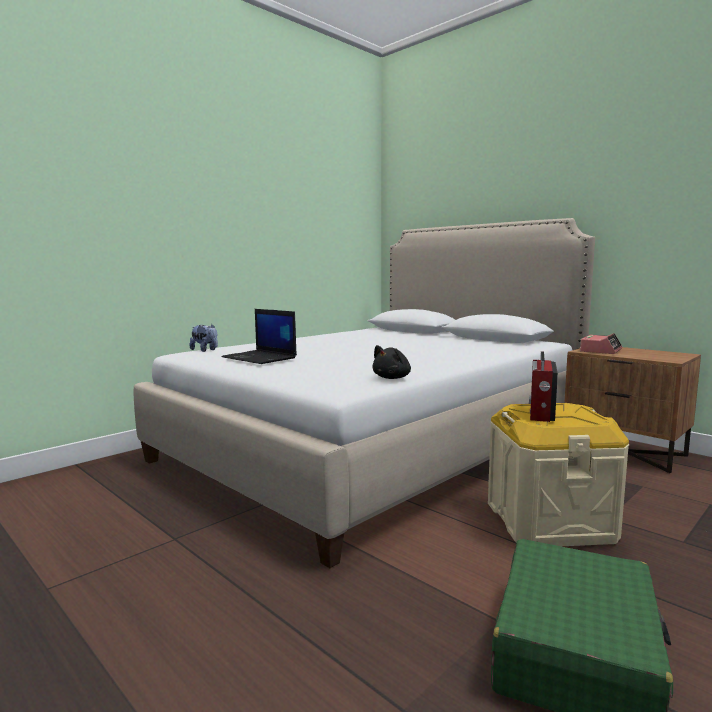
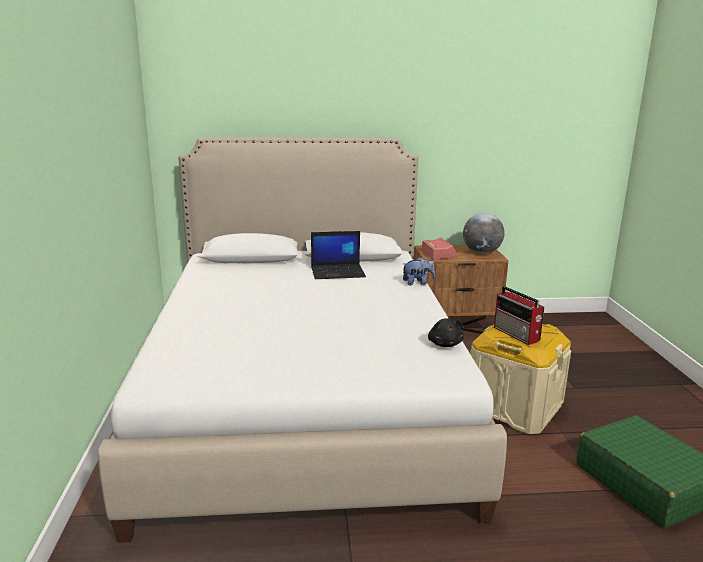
camera: 50 degrees left, 10 degrees up
plush toy [189,324,218,352] -> plush toy moved to [403,257,435,286]
laptop [222,309,297,364] -> laptop moved to [311,231,366,279]
none -> globe [463,213,504,254]

